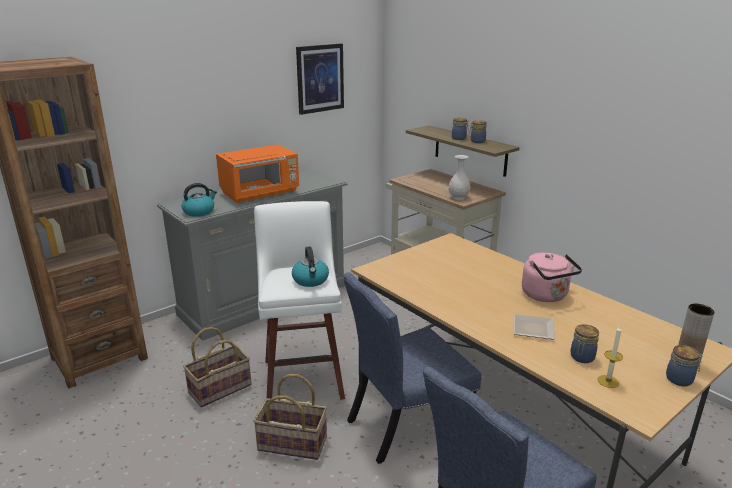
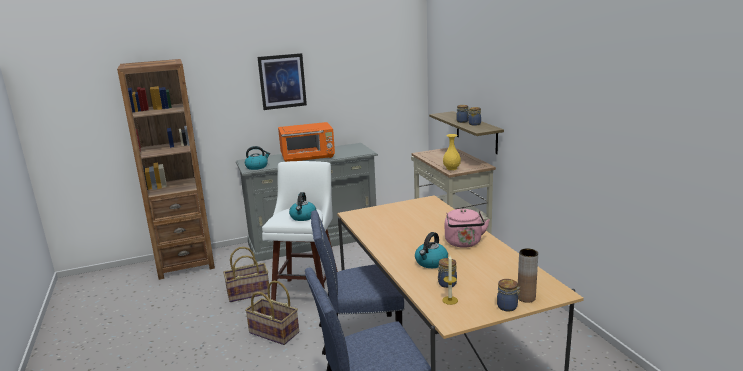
camera: 20 degrees right, 5 degrees down
picture [296,43,344,115] -> picture moved to [258,53,307,110]
white vase [448,155,470,200] -> yellow vase [443,134,461,170]
plate [514,314,555,340] -> kettle [415,232,448,268]

